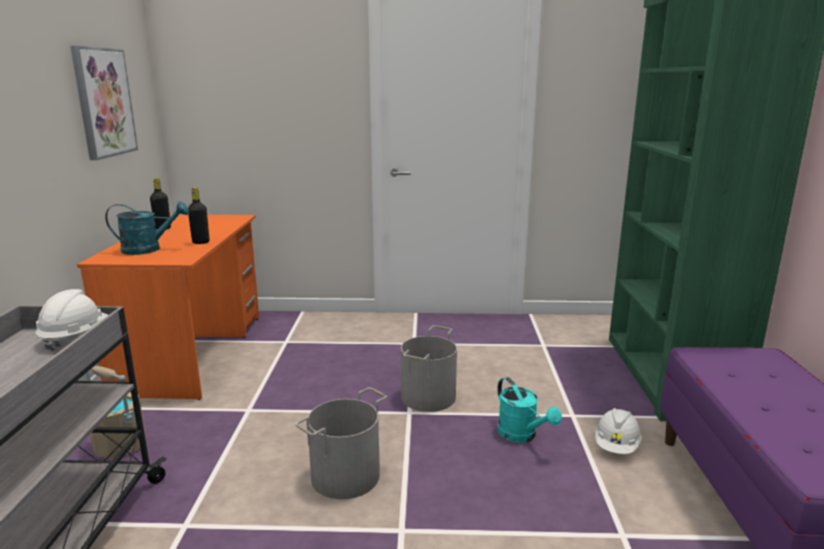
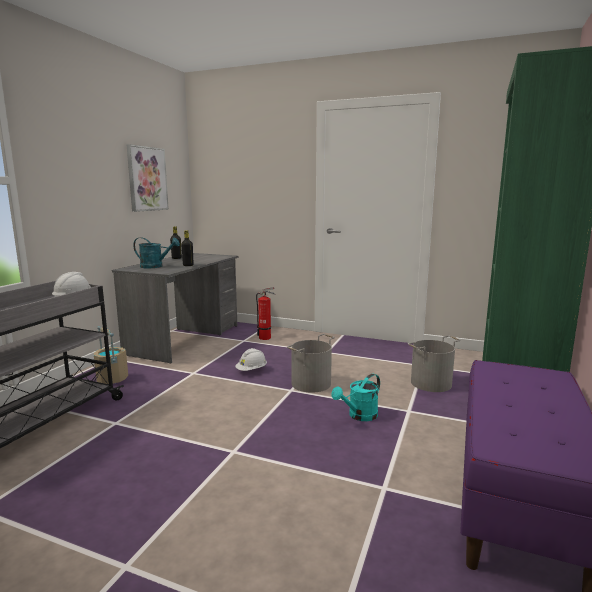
camera: 20 degrees right, 5 degrees down
orange desk [77,214,259,400] -> grey desk [112,253,238,364]
grey bucket [295,387,387,499] -> grey bucket moved to [408,335,461,392]
turquoise watering can [497,377,562,443] -> turquoise watering can turned 60 degrees clockwise [331,374,380,421]
white hard hat [595,408,641,454] -> white hard hat moved to [235,348,267,371]
none -> fire extinguisher [256,287,276,340]

